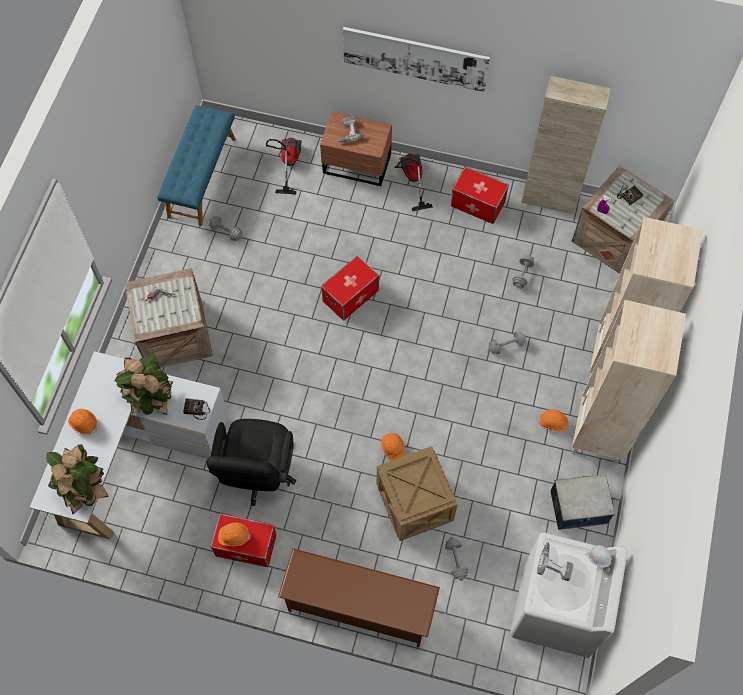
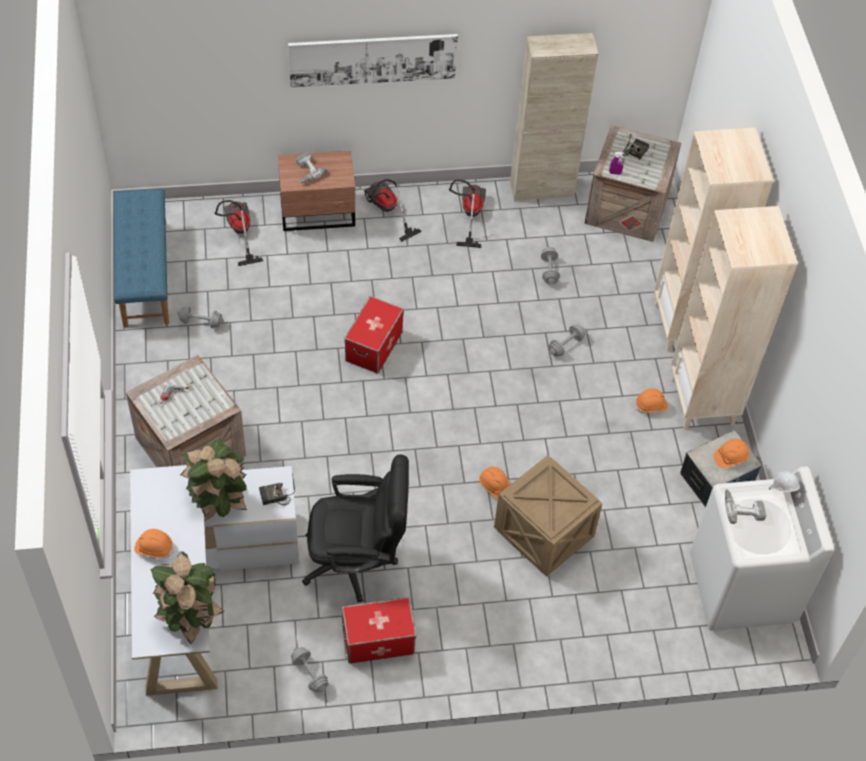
camera: 25 degrees left, 10 degrees down
black office chair [207,419,296,506] -> black office chair turned 75 degrees counterclockwise [302,454,409,603]
orange hard hat [218,523,250,546] -> orange hard hat moved to [713,439,750,468]
brown shoe rack [278,549,440,647] -> none
grey dumbbell [445,537,468,581] -> grey dumbbell moved to [291,647,328,693]
storage box [451,167,509,224] -> vacuum cleaner [449,179,486,248]

